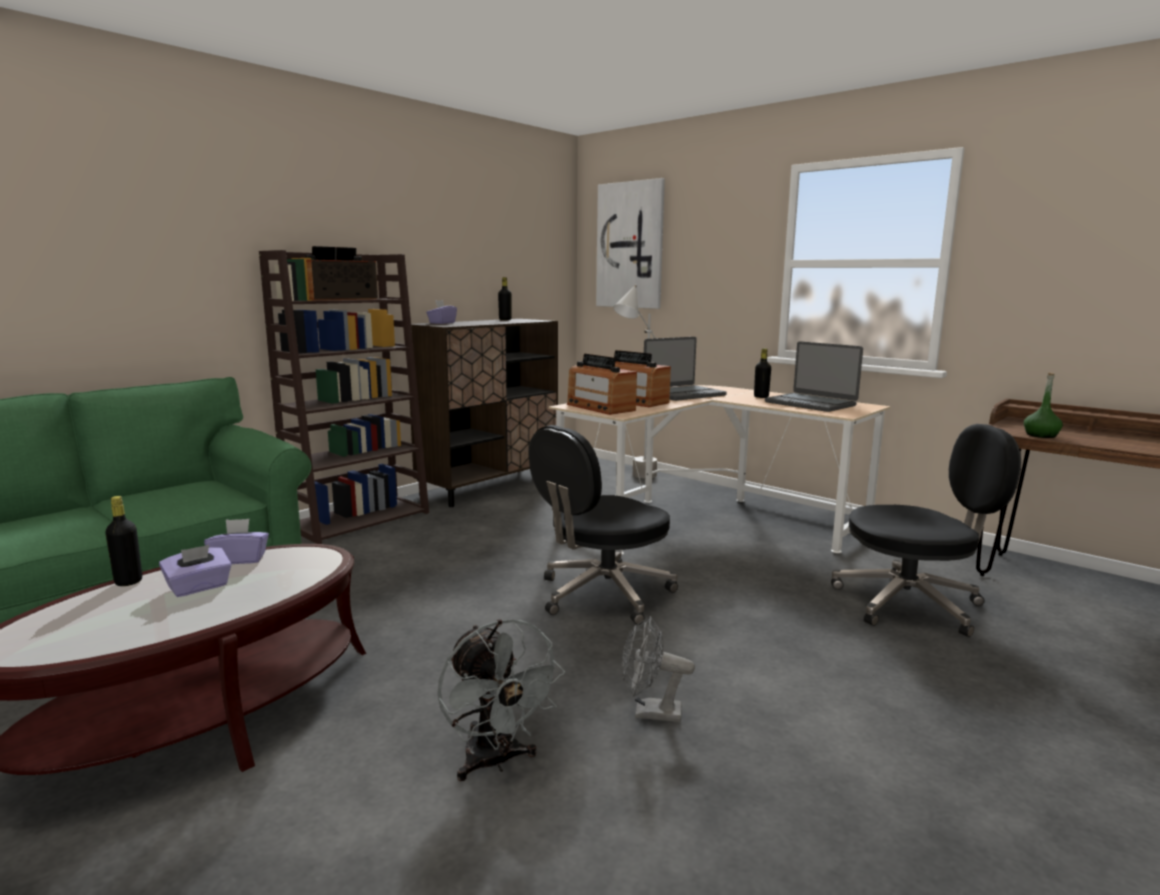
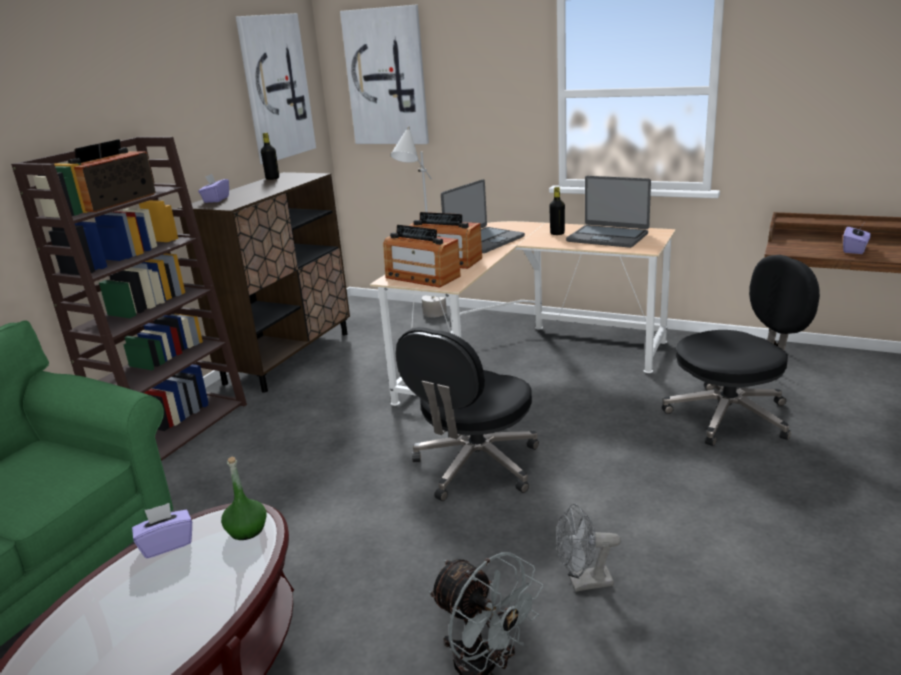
camera: 15 degrees left, 10 degrees up
black bottle [105,496,142,586] -> none
purple tissue box [159,545,232,597] -> purple tissue box moved to [843,223,871,254]
green bottle [1024,372,1063,438] -> green bottle moved to [221,457,267,540]
none -> picture [236,13,316,164]

